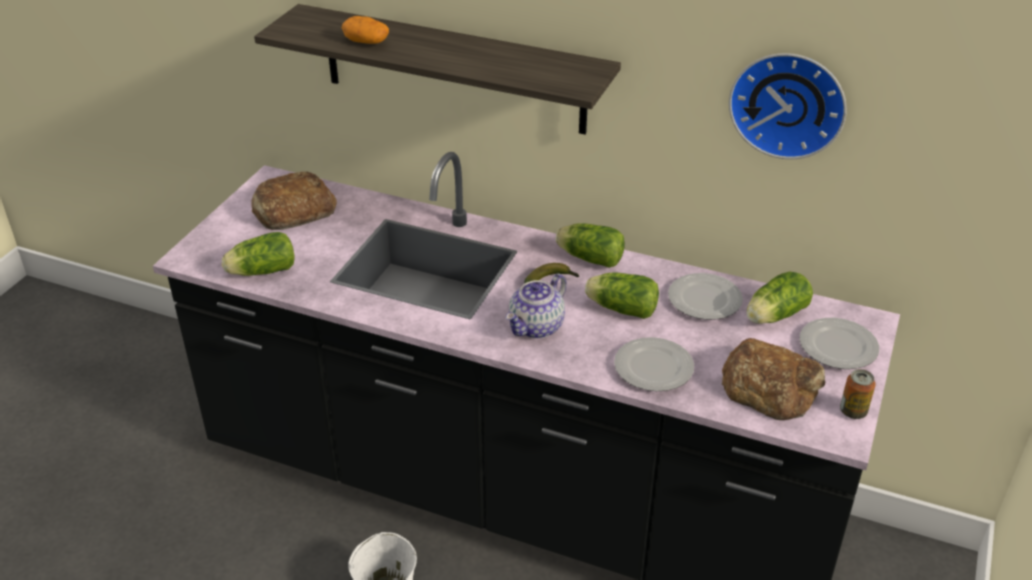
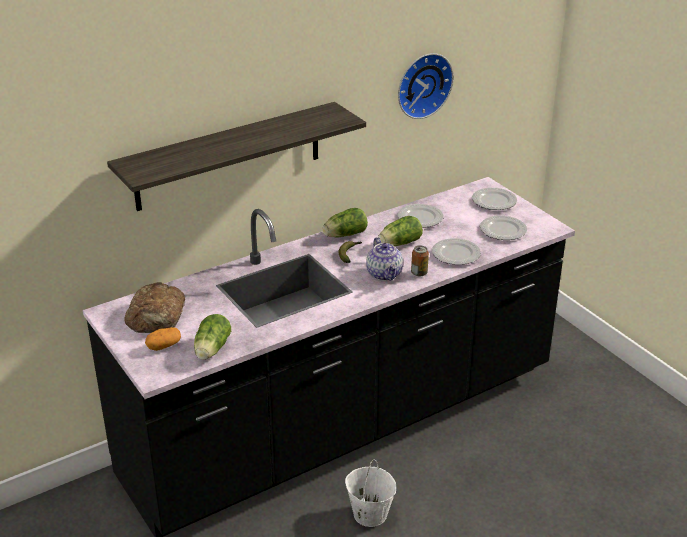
camera: 55 degrees left, 5 degrees down
potato [342,16,389,44] -> potato moved to [145,327,181,351]
bread [721,338,825,420] -> plate [480,216,527,240]
lettuce [747,271,813,324] -> none
can [840,369,876,419] -> can moved to [411,245,429,277]

